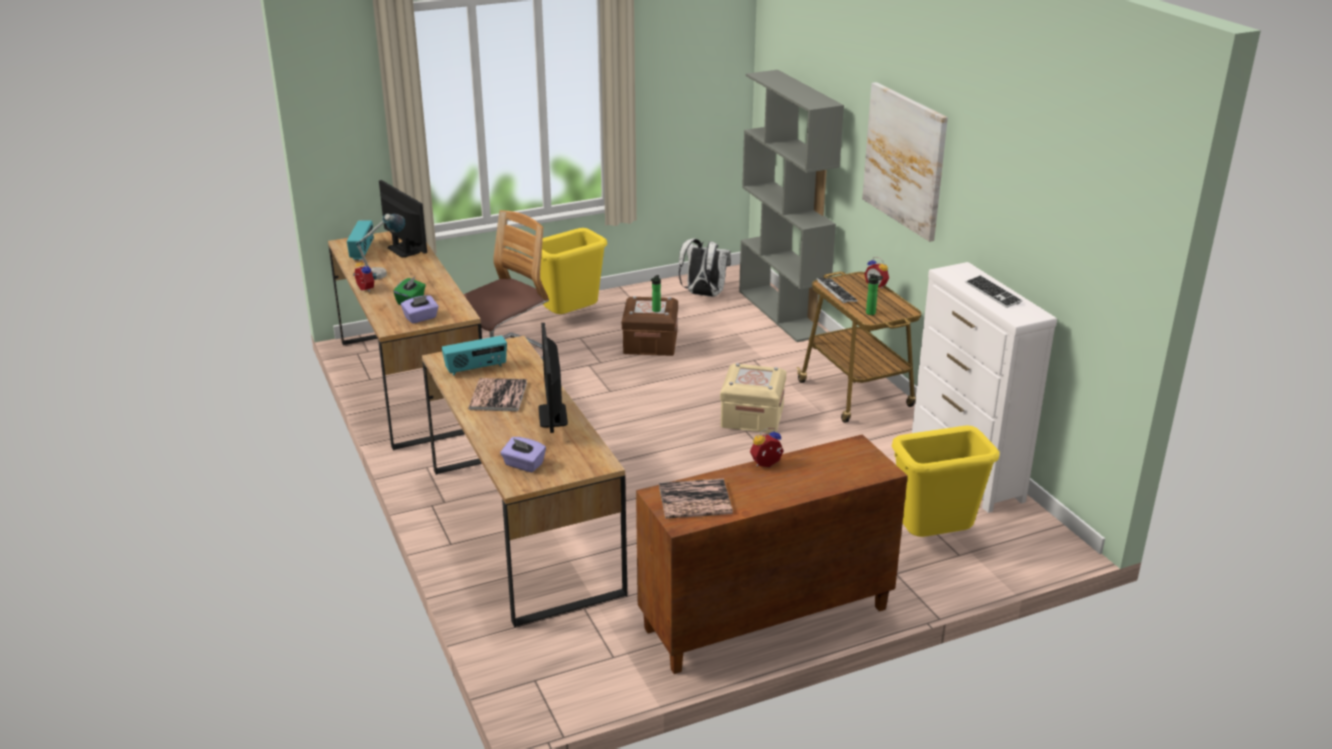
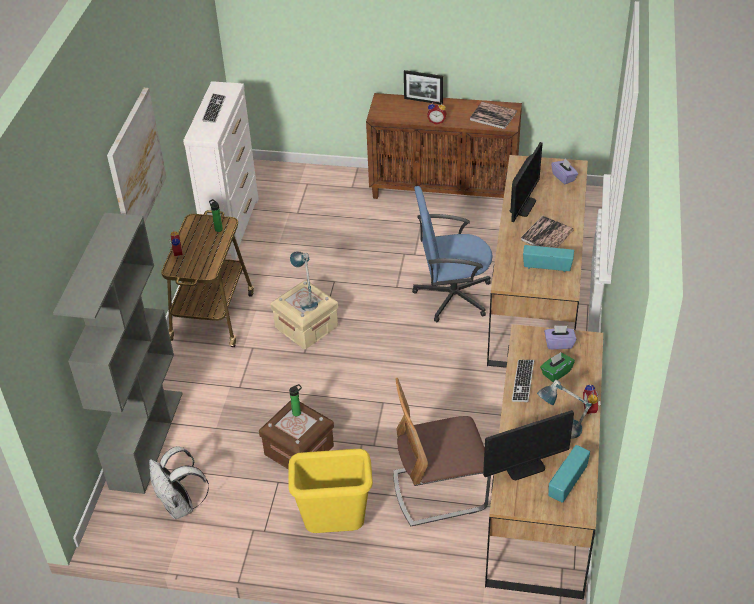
camera: 145 degrees left, 15 degrees up
monitor [379,180,427,257] -> monitor turned 105 degrees counterclockwise [483,410,574,480]
keyboard [817,278,858,303] -> keyboard moved to [512,360,534,402]
yellow trash can [892,425,1000,537] -> none
none -> table lamp [290,252,318,311]
none -> picture frame [404,70,443,104]
none -> blue office chair [412,186,493,322]

